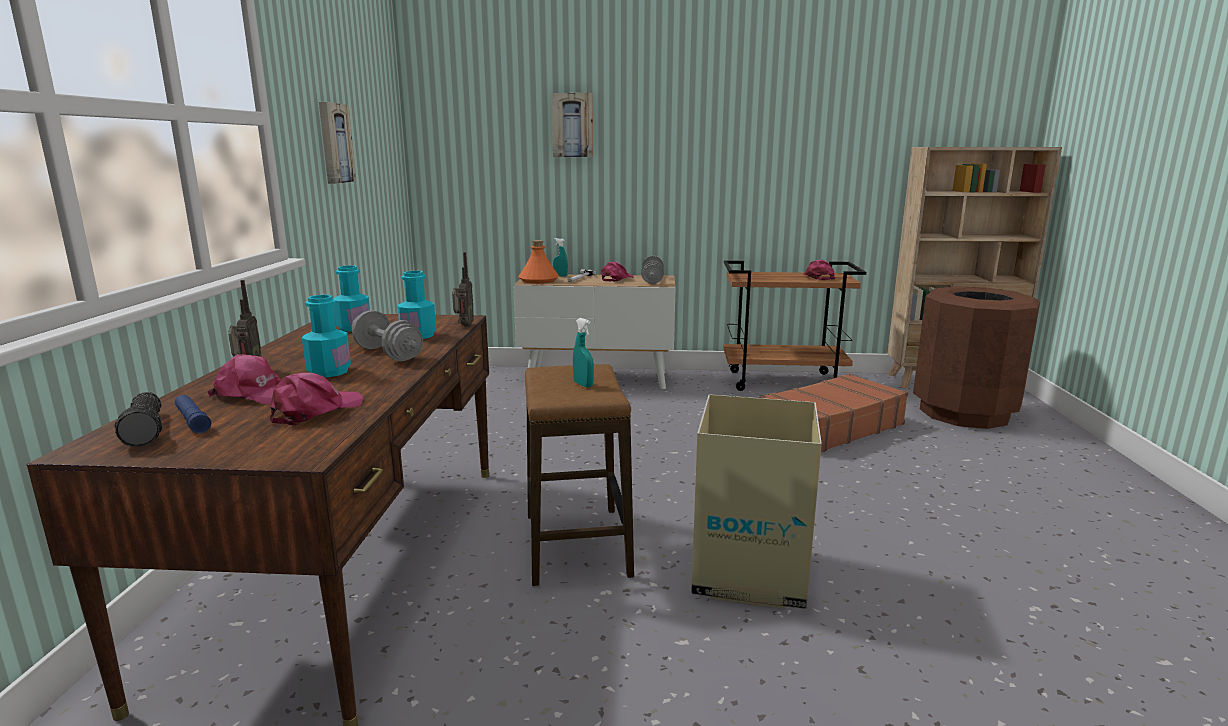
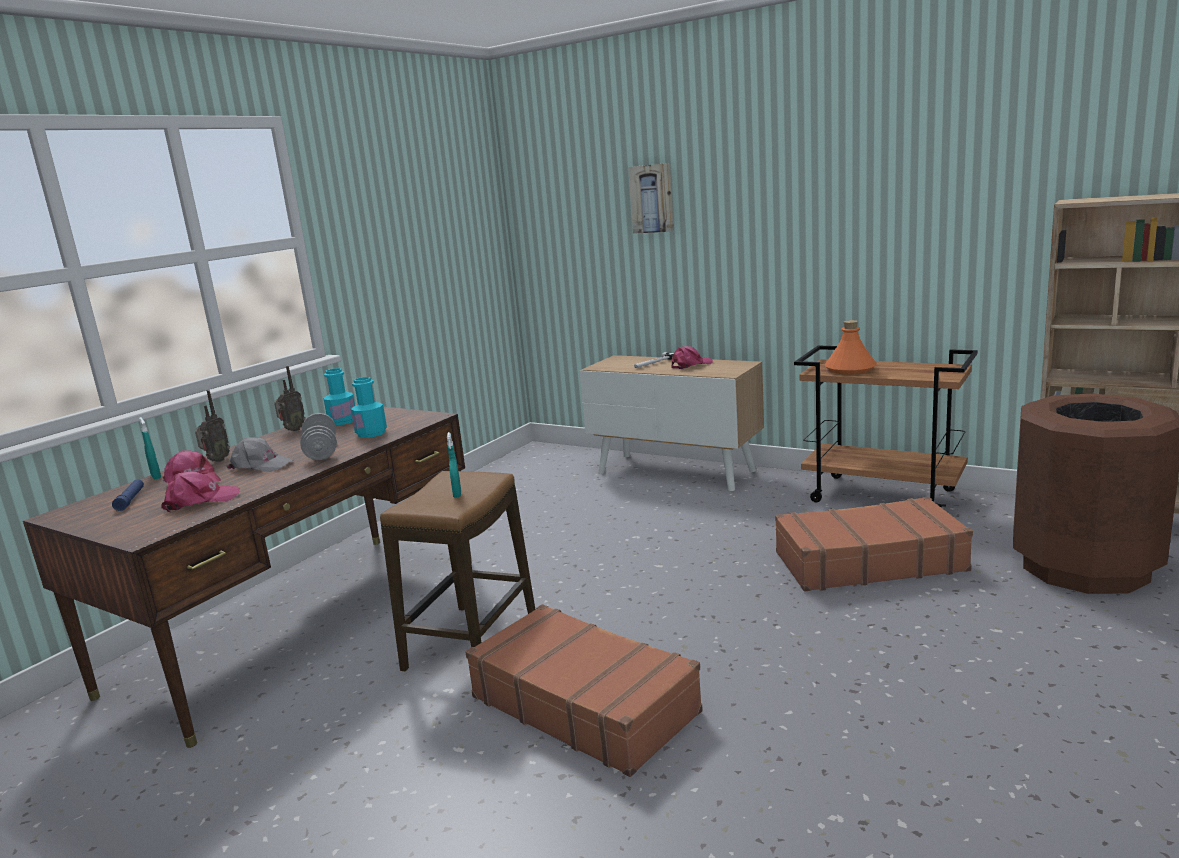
camera: 30 degrees right, 0 degrees up
flashlight [115,392,162,447] -> none
turquoise bottle [302,295,351,378] -> grey cap [227,437,293,472]
picture [319,102,356,184] -> none
radio [452,252,474,327] -> radio moved to [274,366,306,431]
orange bottle [518,240,559,284] -> orange bottle moved to [825,320,877,375]
turquoise spray bottle [553,238,568,277] -> turquoise spray bottle moved to [139,417,161,480]
grey dumbbell [641,256,664,284] -> none
cardboard box [691,394,822,609] -> brown suitcase [465,604,703,777]
pink cap [803,260,835,280] -> none

